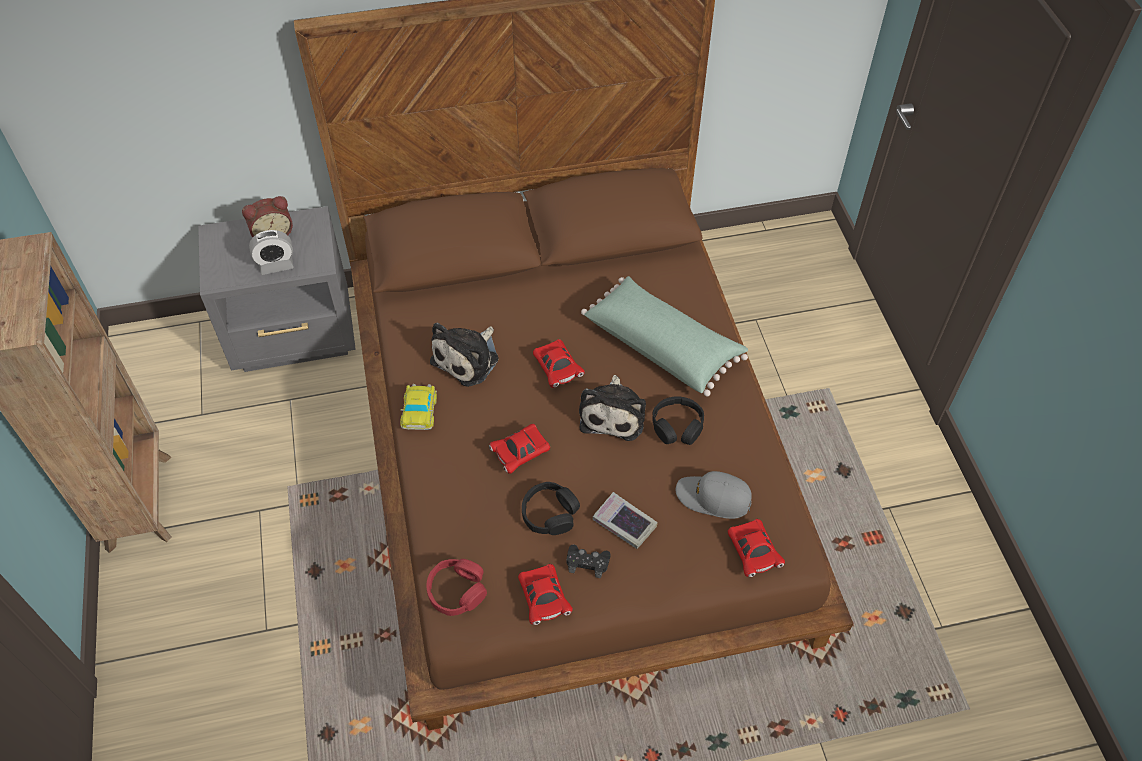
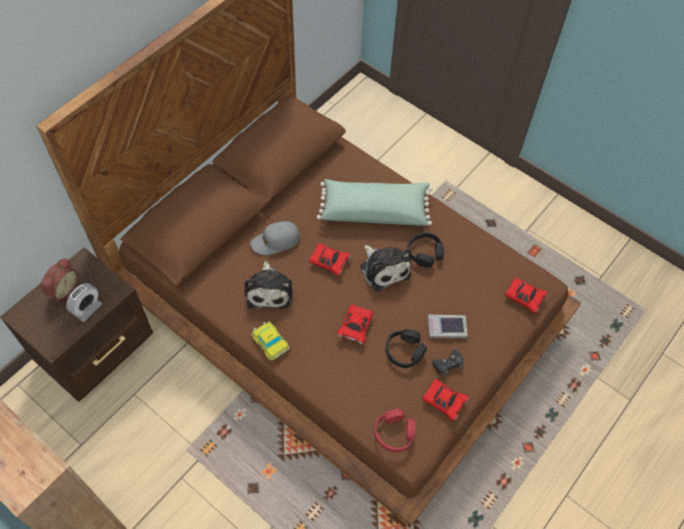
camera: 40 degrees left, 5 degrees up
grey nightstand [198,206,356,372] -> brown nightstand [0,247,153,402]
grey cap [676,471,752,519] -> grey cap moved to [250,221,300,255]

